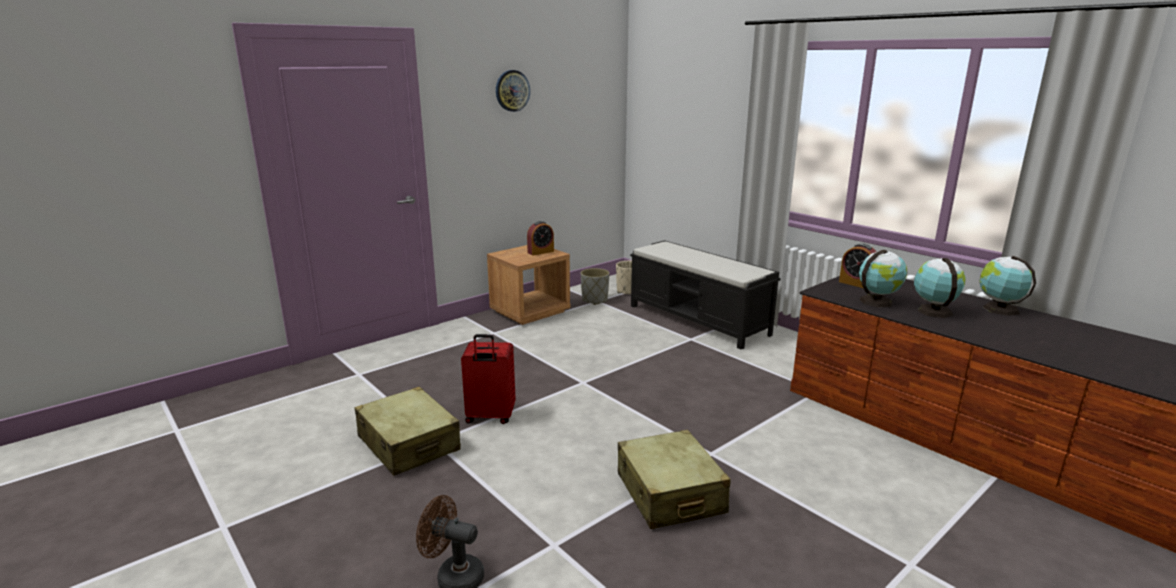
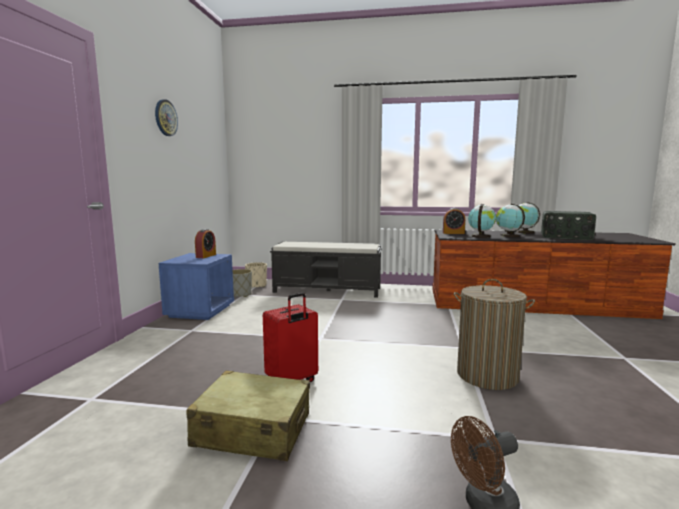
camera: 40 degrees left, 10 degrees down
brown nightstand [487,245,571,325] -> blue nightstand [159,253,234,320]
beige suitcase [618,430,731,529] -> laundry basket [454,279,535,390]
none -> radio [541,211,596,240]

